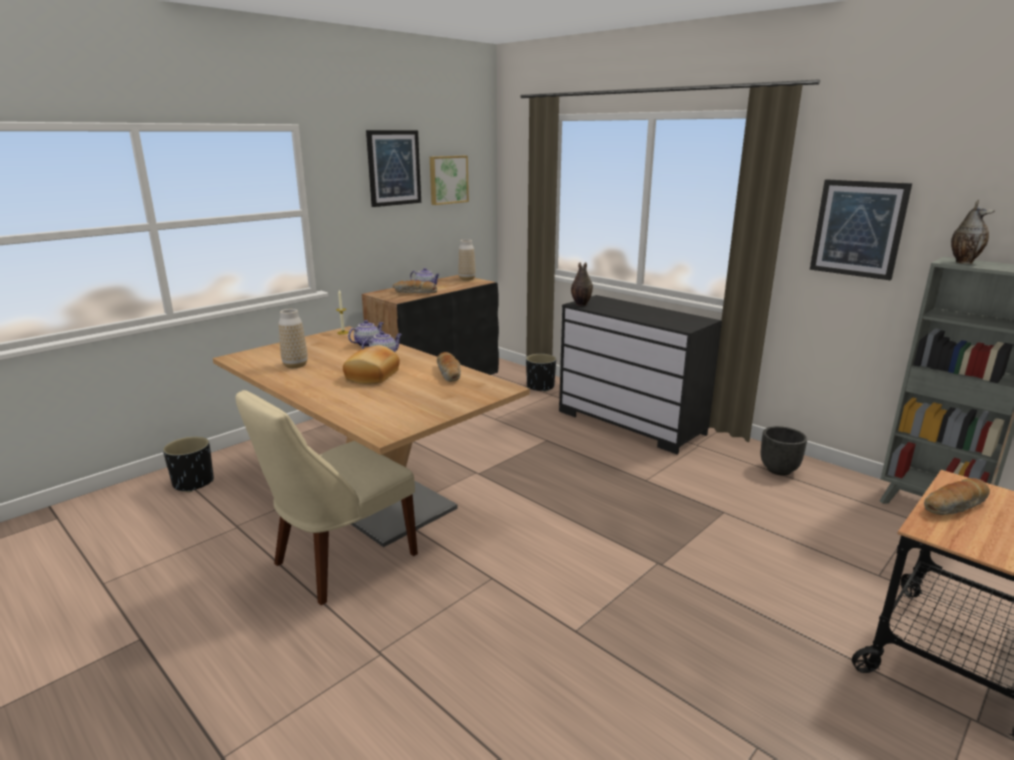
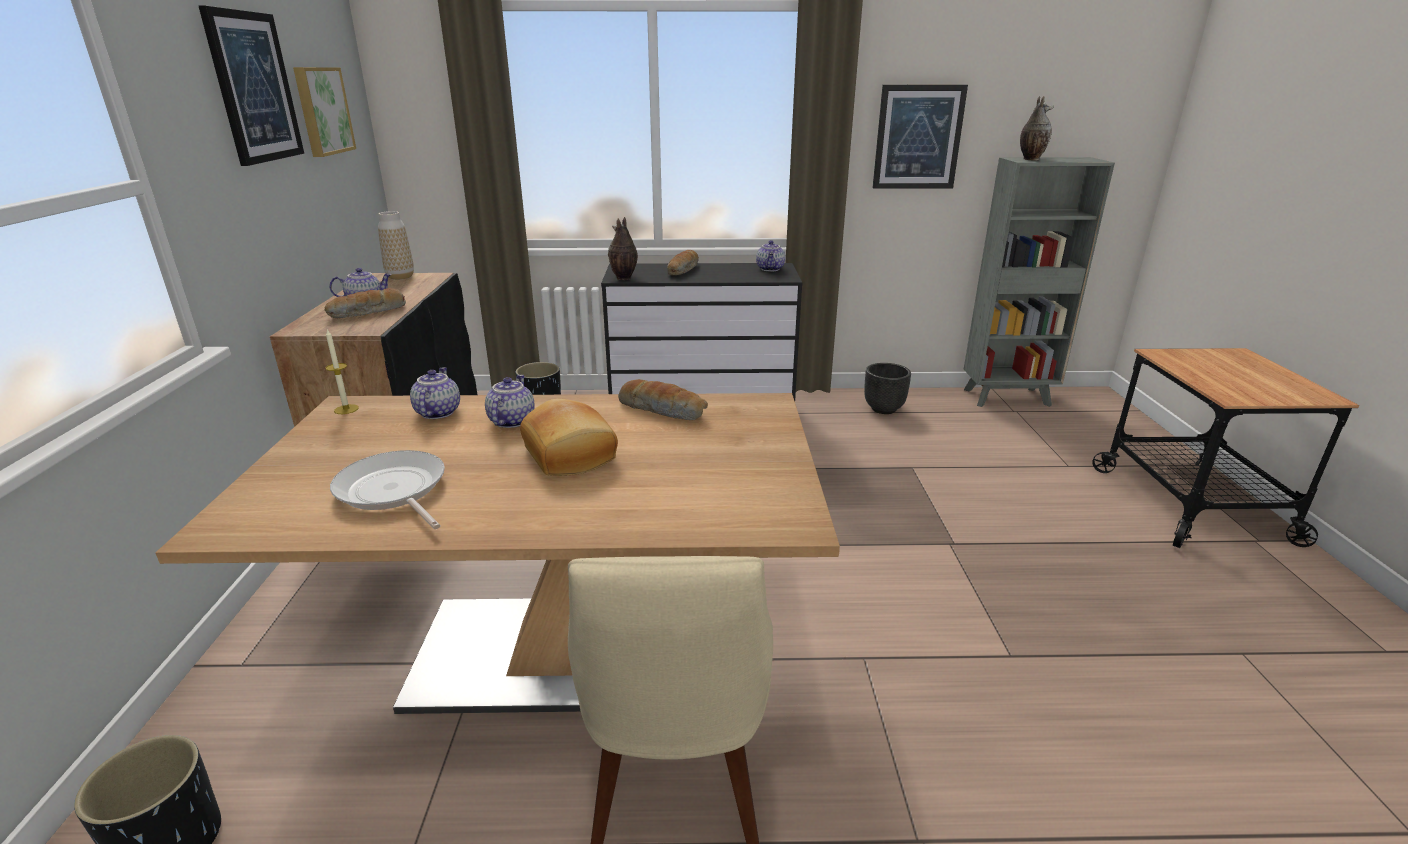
camera: 45 degrees left, 5 degrees up
vase [279,309,308,368] -> frying pan [330,450,445,529]
bread [924,478,990,515] -> bread moved to [667,250,699,275]
none -> teapot [756,240,785,271]

